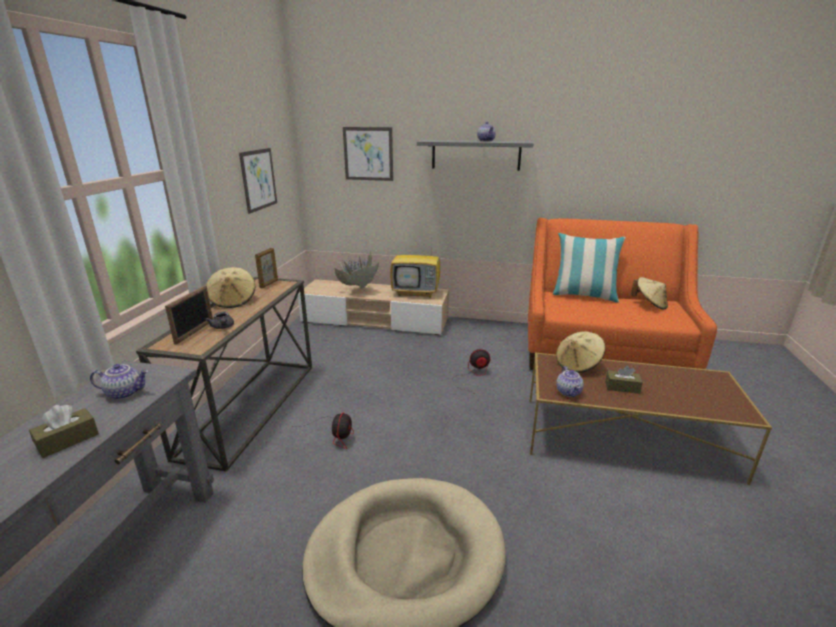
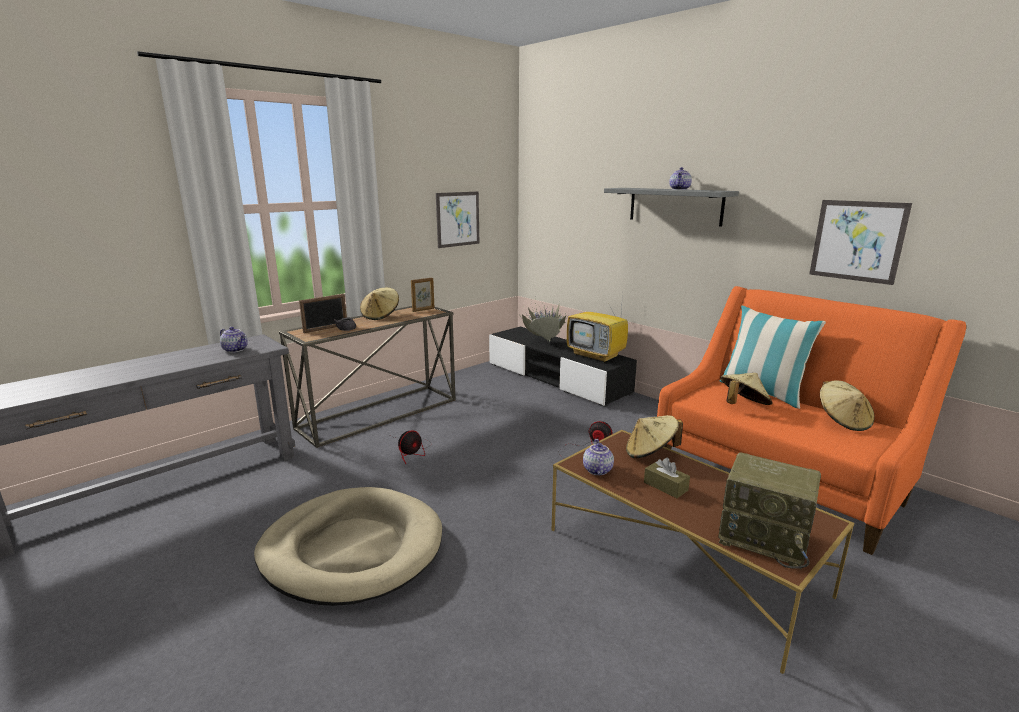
camera: 35 degrees right, 5 degrees down
brown tissue box [29,405,99,458] -> none
beige tv stand [298,279,449,335] -> black tv stand [489,326,637,407]
picture [343,127,393,181] -> picture moved to [809,200,912,285]
teapot [556,366,584,397] -> teapot turned 150 degrees clockwise [583,439,614,475]
none -> radio [718,452,821,569]
none -> beige hat [720,373,772,405]

